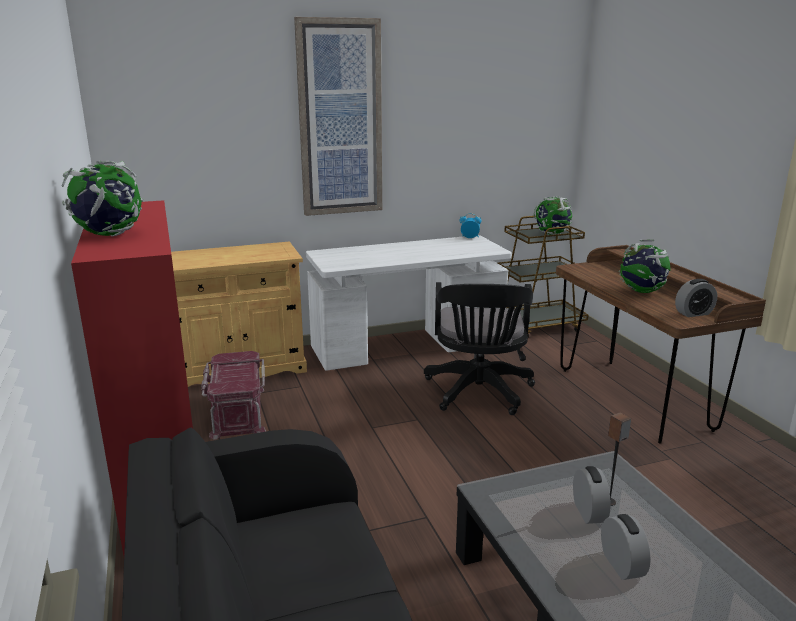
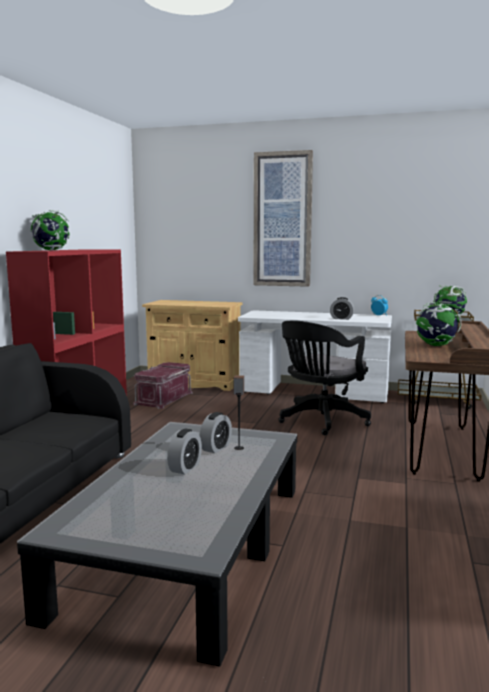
camera: 35 degrees right, 10 degrees down
alarm clock [675,279,717,317] -> alarm clock moved to [330,297,354,320]

